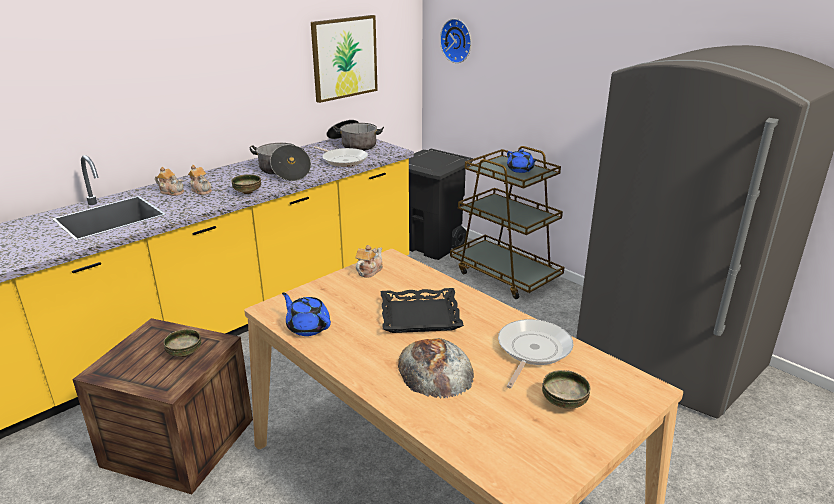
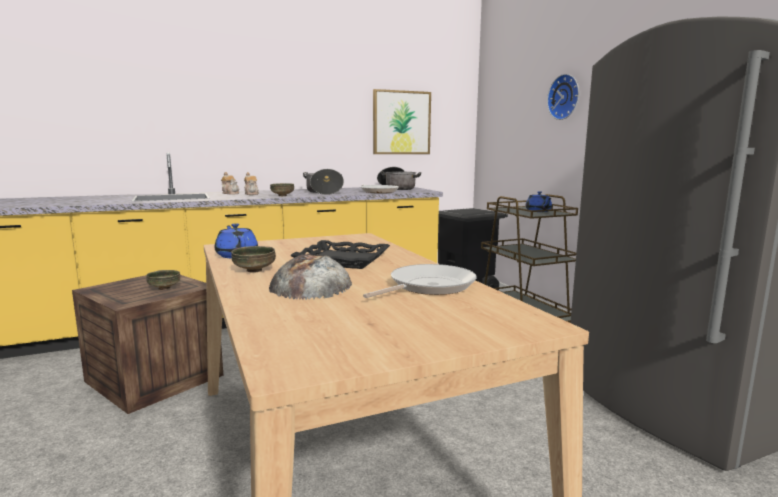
camera: 20 degrees right, 15 degrees down
teapot [356,245,383,278] -> none
wall clock [440,19,471,63] -> wall clock moved to [547,74,579,120]
bowl [542,370,591,409] -> bowl moved to [231,246,276,273]

